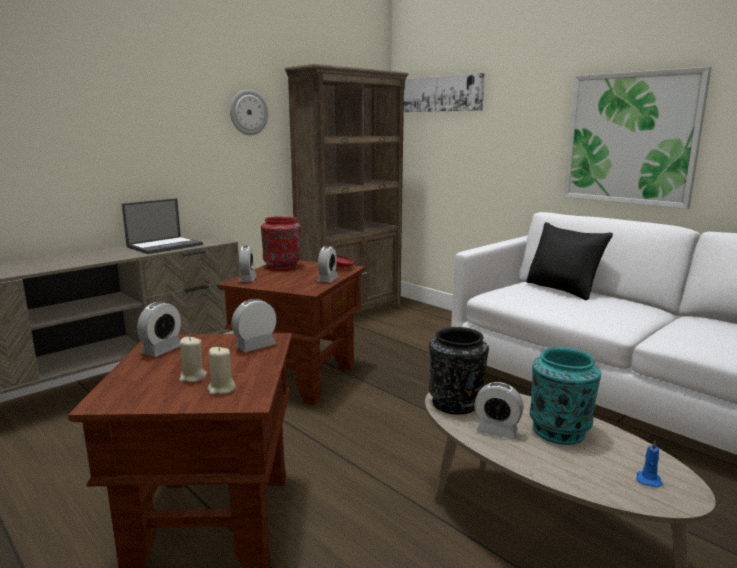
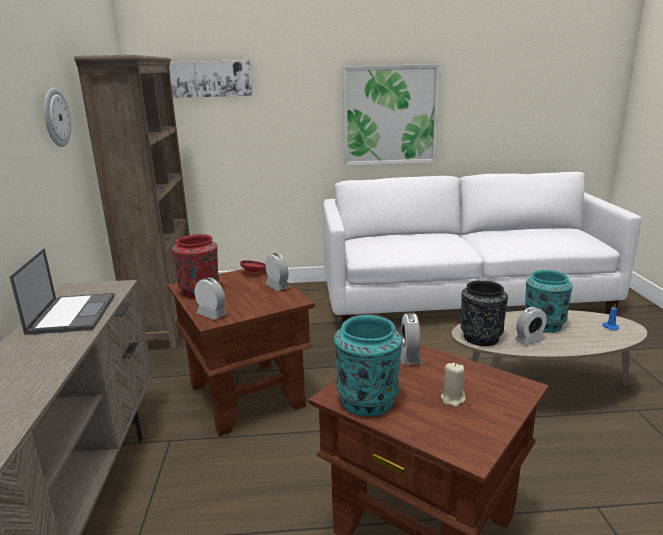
camera: 50 degrees left, 5 degrees up
alarm clock [137,302,181,357] -> turquoise vase [334,315,402,416]
beige candle [208,346,236,395] -> none
black pillow [526,222,613,300] -> none

